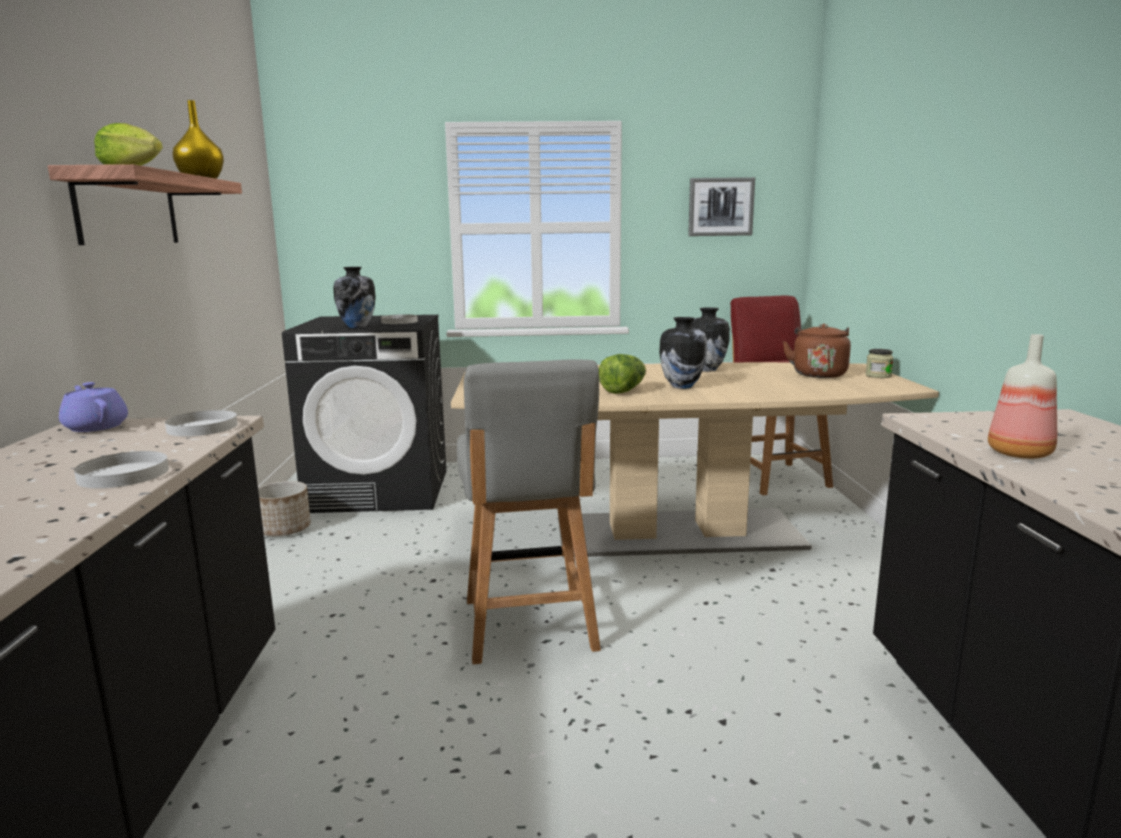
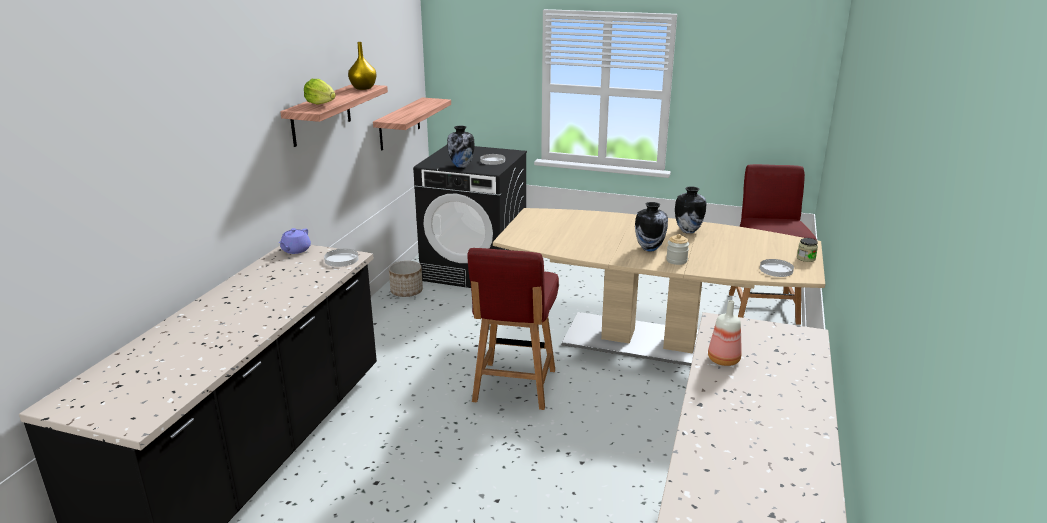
camera: 20 degrees right, 10 degrees up
purple teapot [59,382,128,432] -> purple teapot turned 135 degrees counterclockwise [279,228,311,254]
white plate [74,451,169,488] -> white plate moved to [760,259,794,277]
grey chair [457,359,601,664] -> red chair [468,248,559,410]
lettuce [599,354,646,394] -> none
picture [688,177,755,236] -> none
brown kettle [782,324,851,378] -> none
none -> shelf [373,97,451,150]
none -> jar [666,234,689,265]

